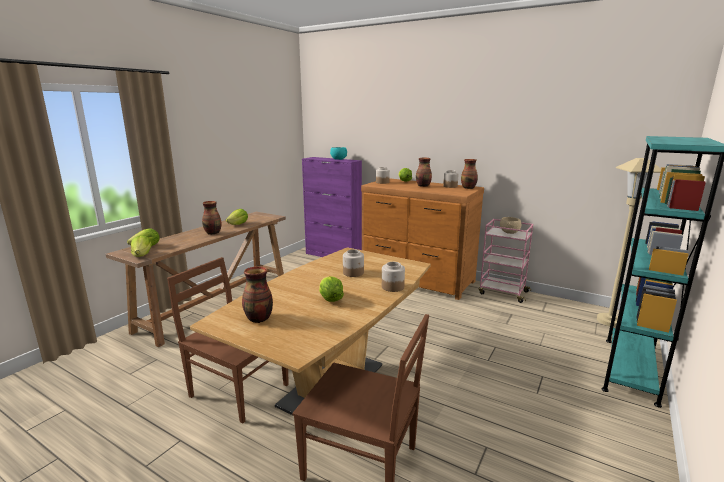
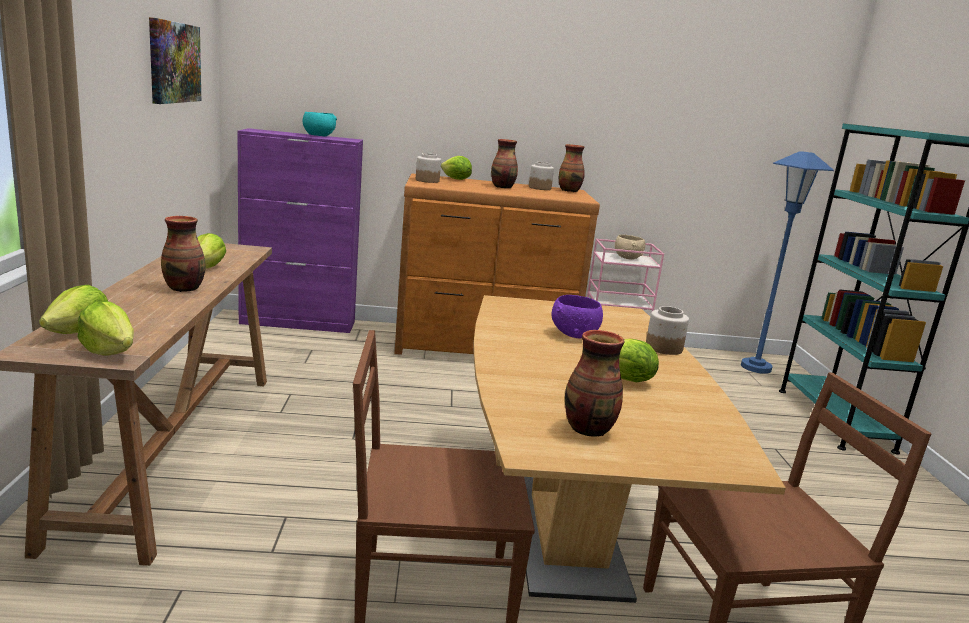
camera: 35 degrees left, 0 degrees up
jar [343,249,364,277] -> purple bowl [551,295,603,338]
beige floor lamp [597,158,661,327] -> blue floor lamp [741,151,834,374]
none -> picture [149,17,201,104]

